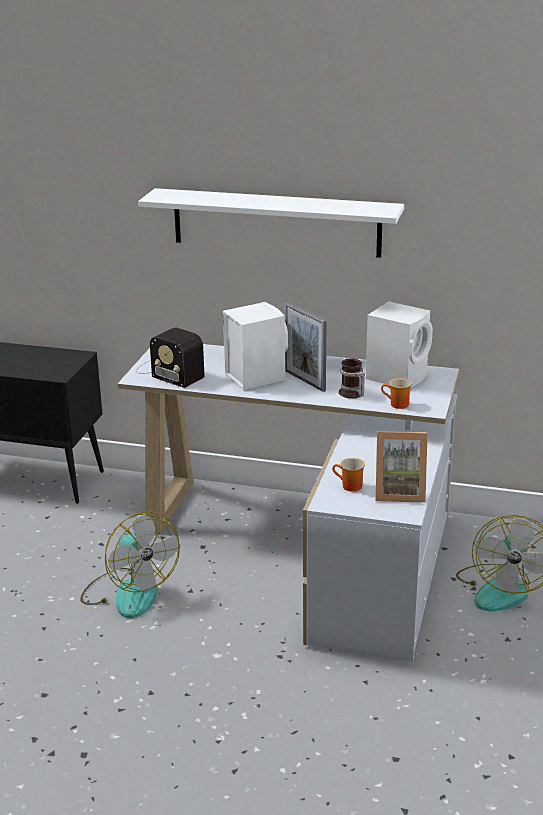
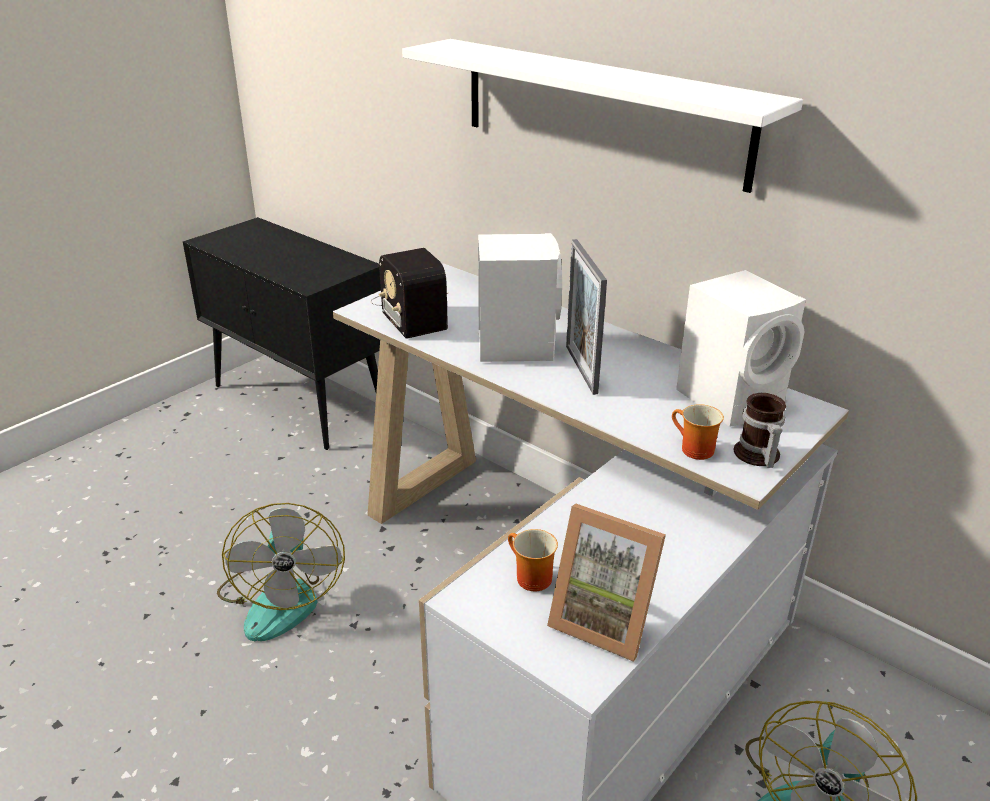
camera: 25 degrees right, 5 degrees up
mug [339,358,365,398] -> mug moved to [734,393,786,468]

